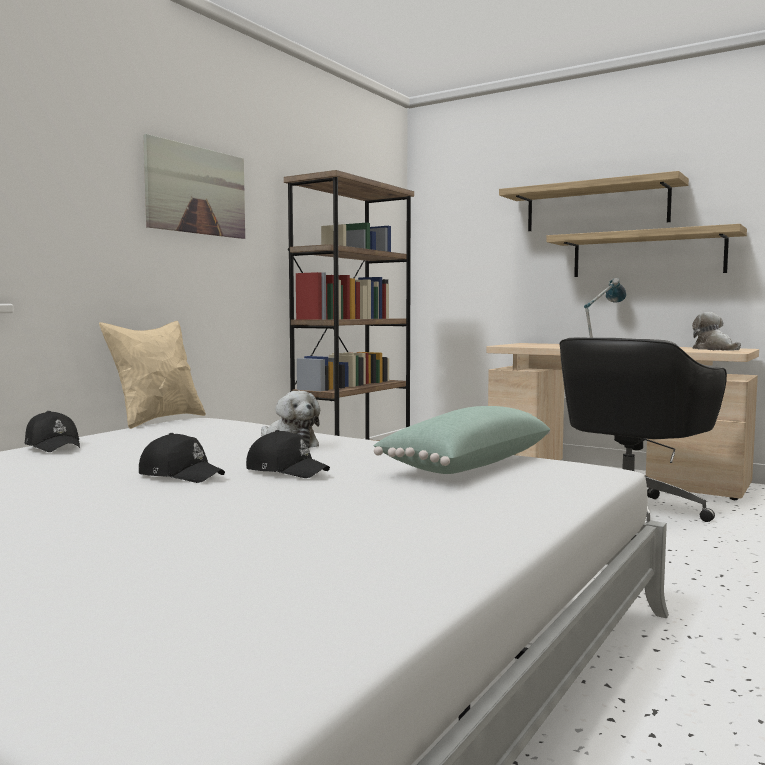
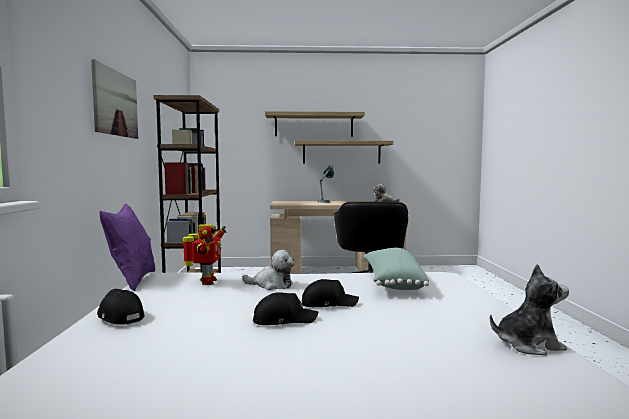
camera: 35 degrees left, 0 degrees up
black cap [25,411,80,452] -> black cap turned 150 degrees counterclockwise [97,289,144,325]
beige pillow [99,321,206,429] -> purple pillow [100,203,155,291]
none -> toy robot [183,225,227,285]
none -> plush toy [490,264,569,355]

